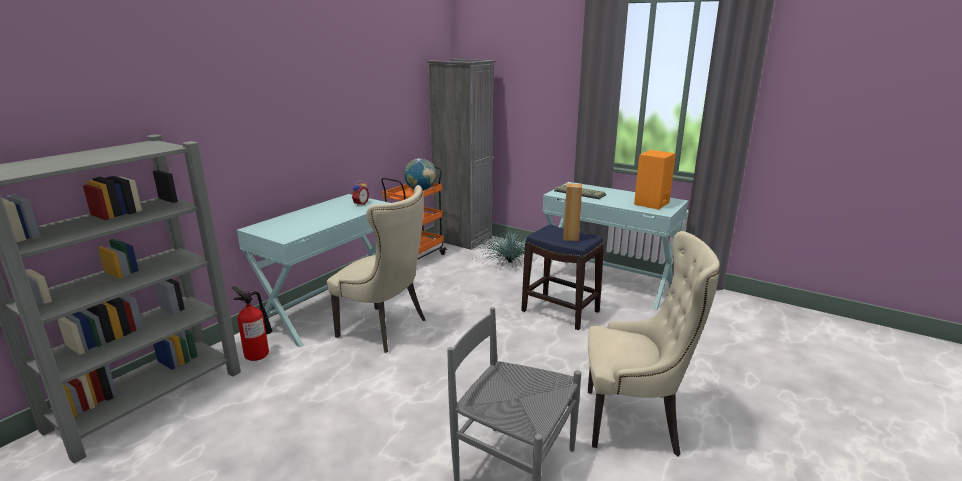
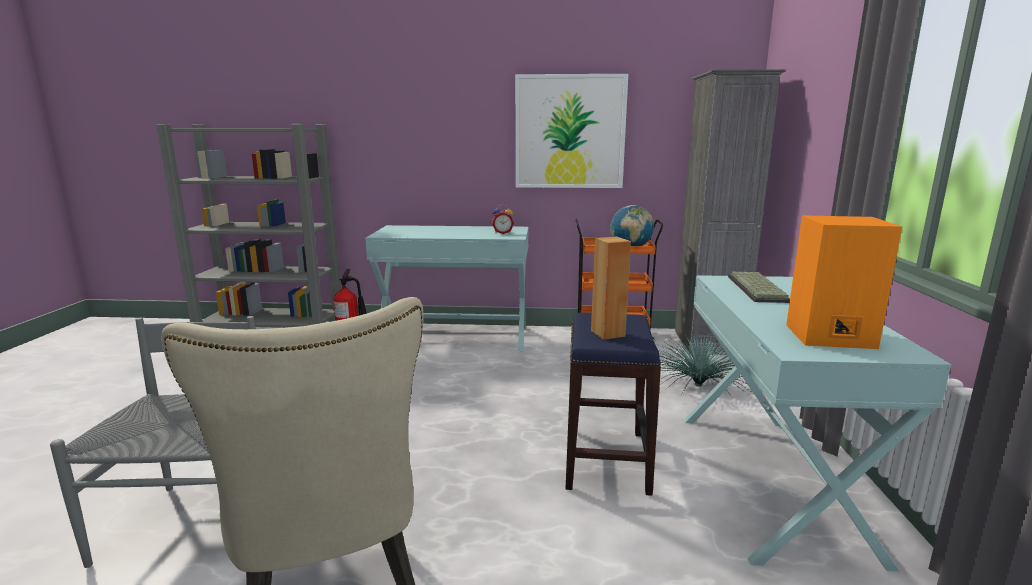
camera: 60 degrees right, 5 degrees down
beige chair [327,185,425,353] -> none
none -> picture [515,74,628,188]

